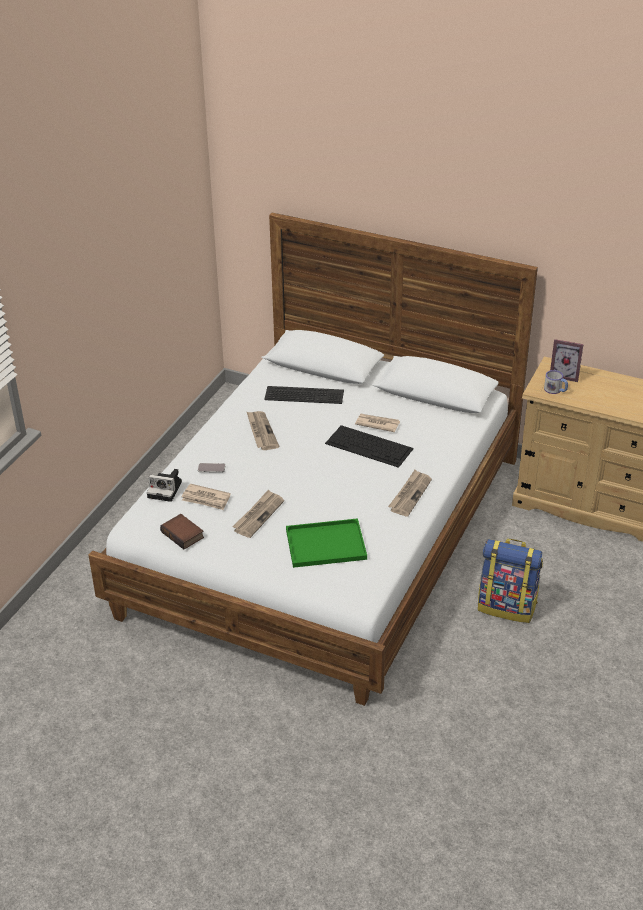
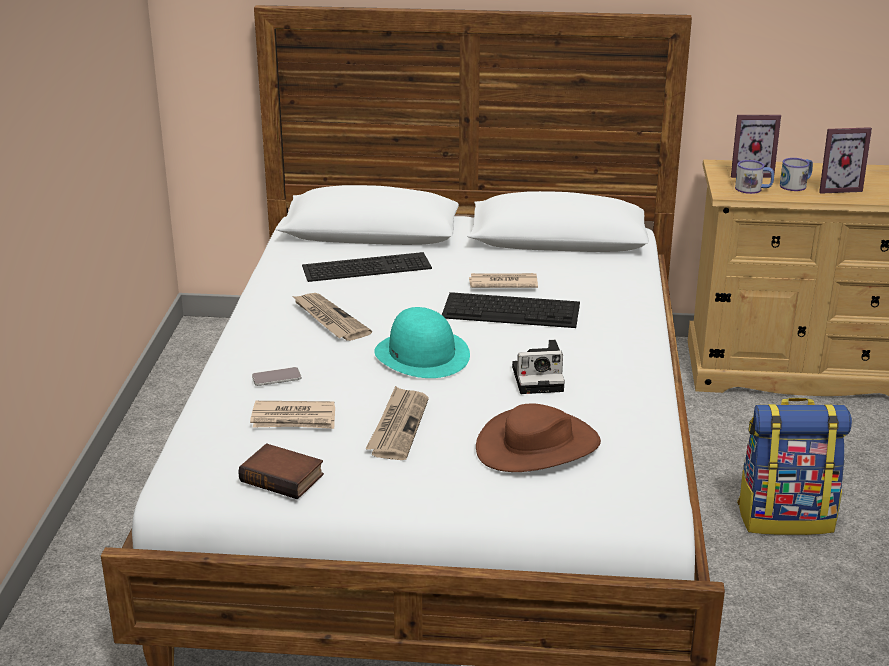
camera: 20 degrees left, 10 degrees down
camera [147,469,182,502] -> camera moved to [512,340,565,394]
green tray [286,518,367,568] -> brown hat [476,404,601,472]
newspaper [388,470,432,516] -> none
none -> turquoise hat [374,307,470,378]
none -> mug [780,158,813,191]
none -> picture frame [819,127,872,194]

